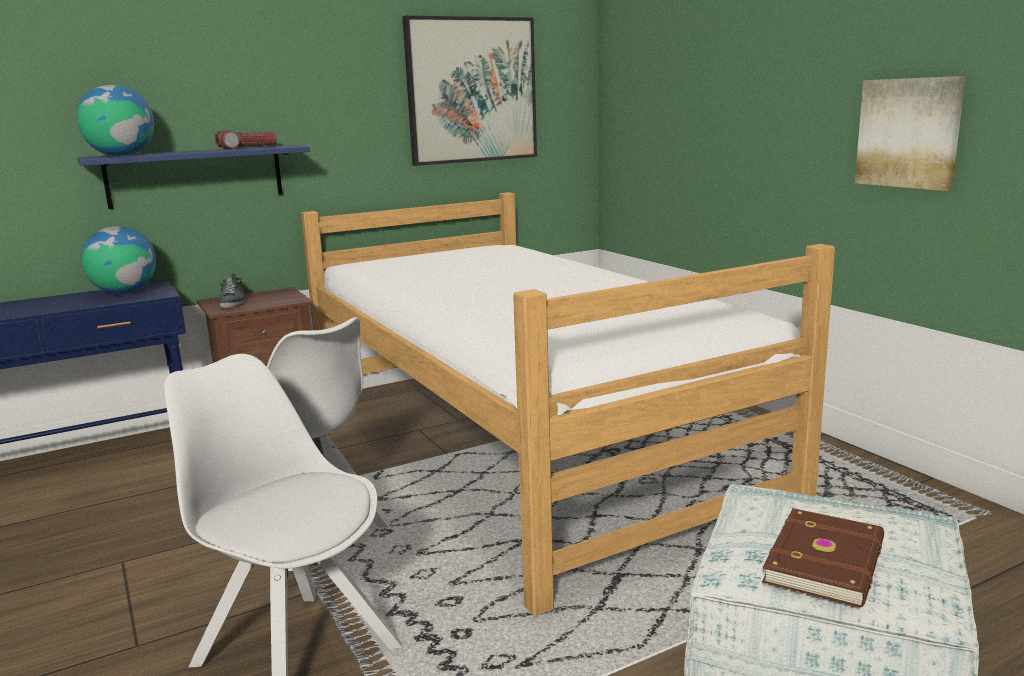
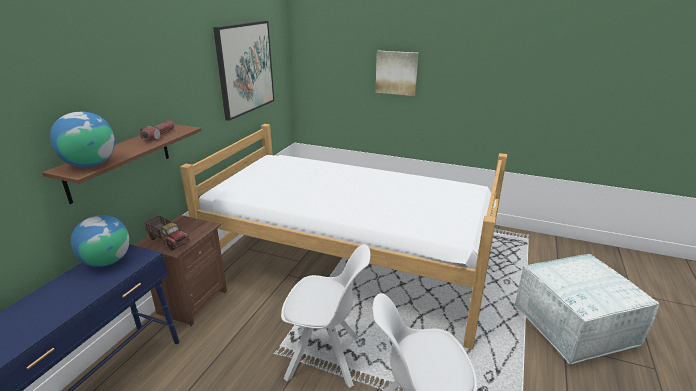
camera: 40 degrees left, 10 degrees up
blue shelf [77,145,310,209] -> brown shelf [42,124,201,204]
shoe [220,274,244,308] -> toy truck [143,215,190,250]
brown book [762,508,884,607] -> none
picture [855,76,965,191] -> picture moved to [376,51,418,96]

